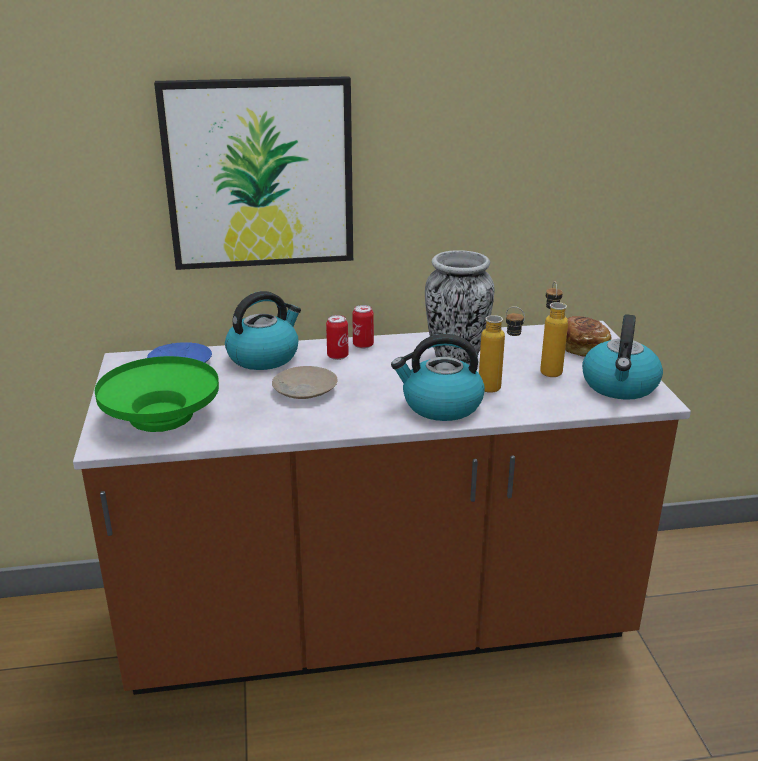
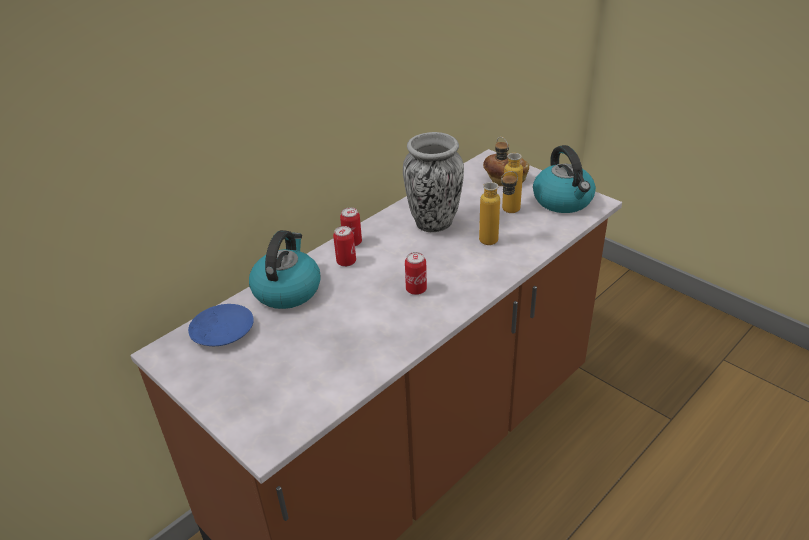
camera: 35 degrees left, 10 degrees up
green bowl [95,356,219,432] -> none
picture [154,76,353,270] -> none
beige plate [272,366,337,399] -> none
kettle [391,334,485,421] -> none
none -> can [405,252,427,295]

